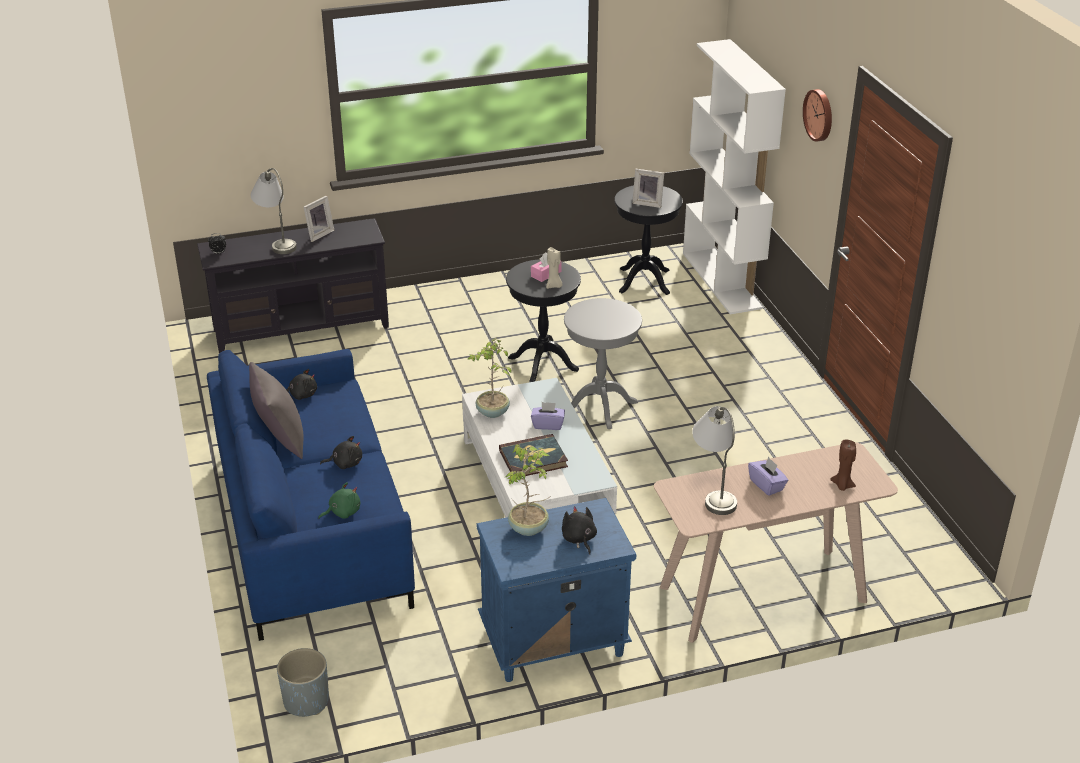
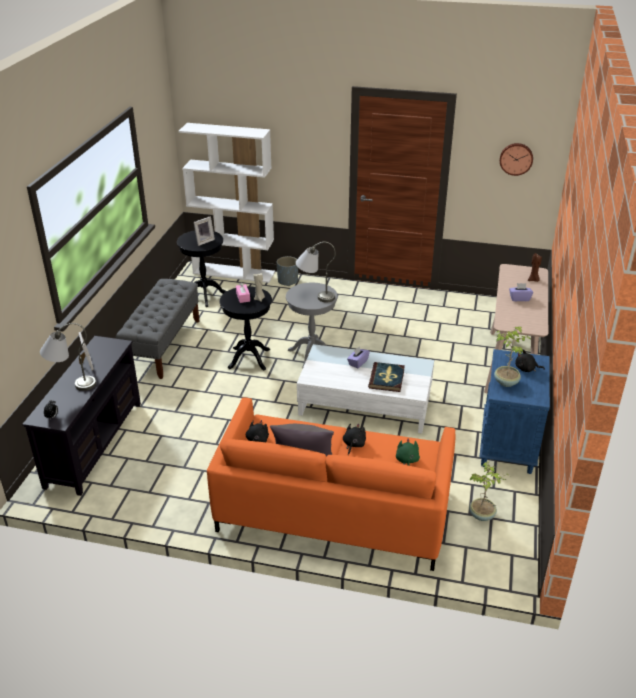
camera: 60 degrees left, 0 degrees up
blue sofa [207,349,415,641] -> orange sofa [207,397,455,571]
grey planter [277,648,329,717] -> grey planter moved to [277,256,298,286]
potted plant [468,338,511,418] -> potted plant moved to [469,461,510,521]
grey table lamp [692,406,737,515] -> grey table lamp moved to [296,242,336,302]
wall clock [803,89,832,142] -> wall clock moved to [500,143,533,176]
none -> grey bench [116,279,199,379]

